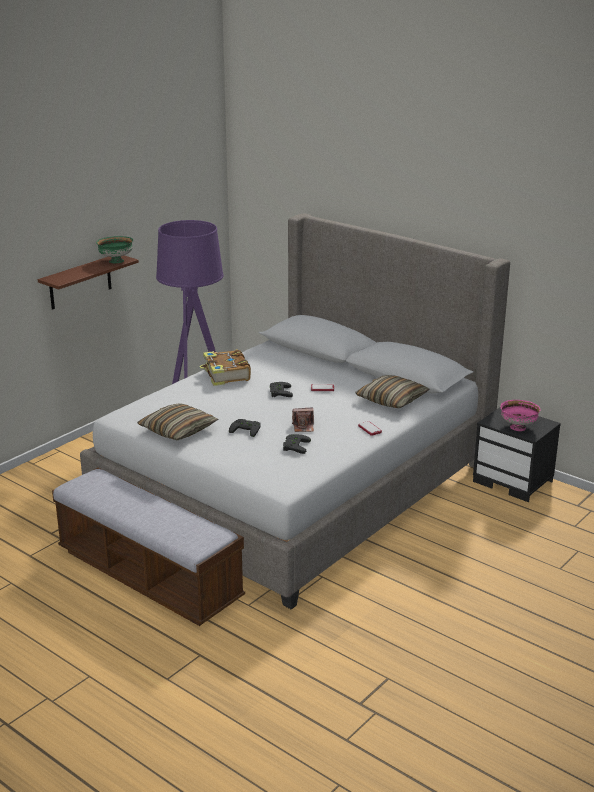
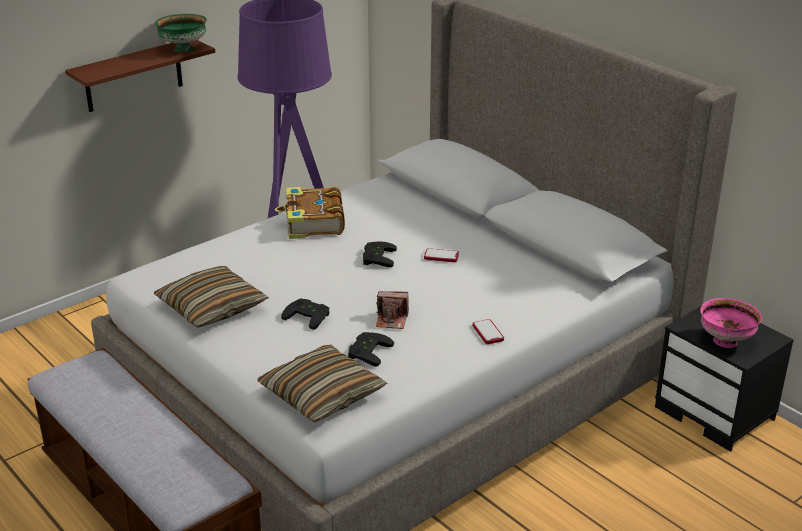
camera: 10 degrees right, 5 degrees up
pillow [355,375,429,408] -> pillow moved to [257,345,387,422]

